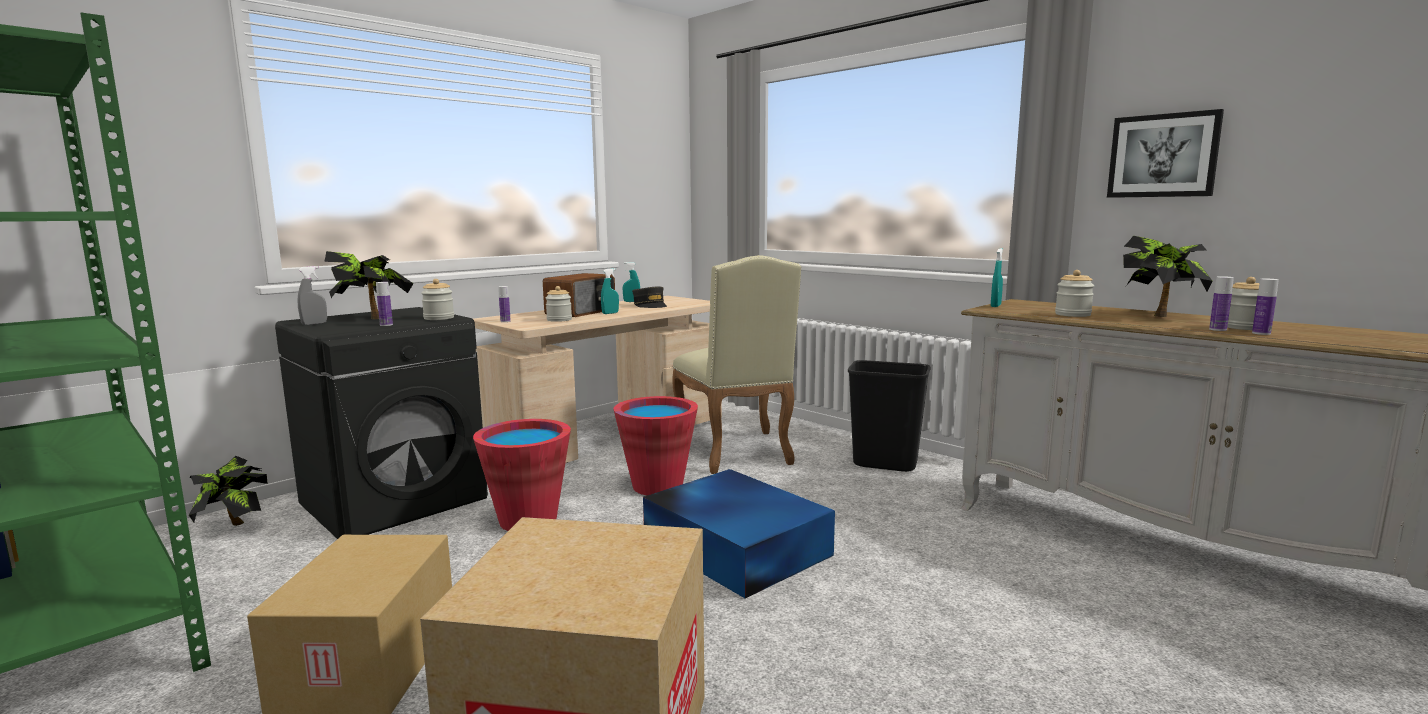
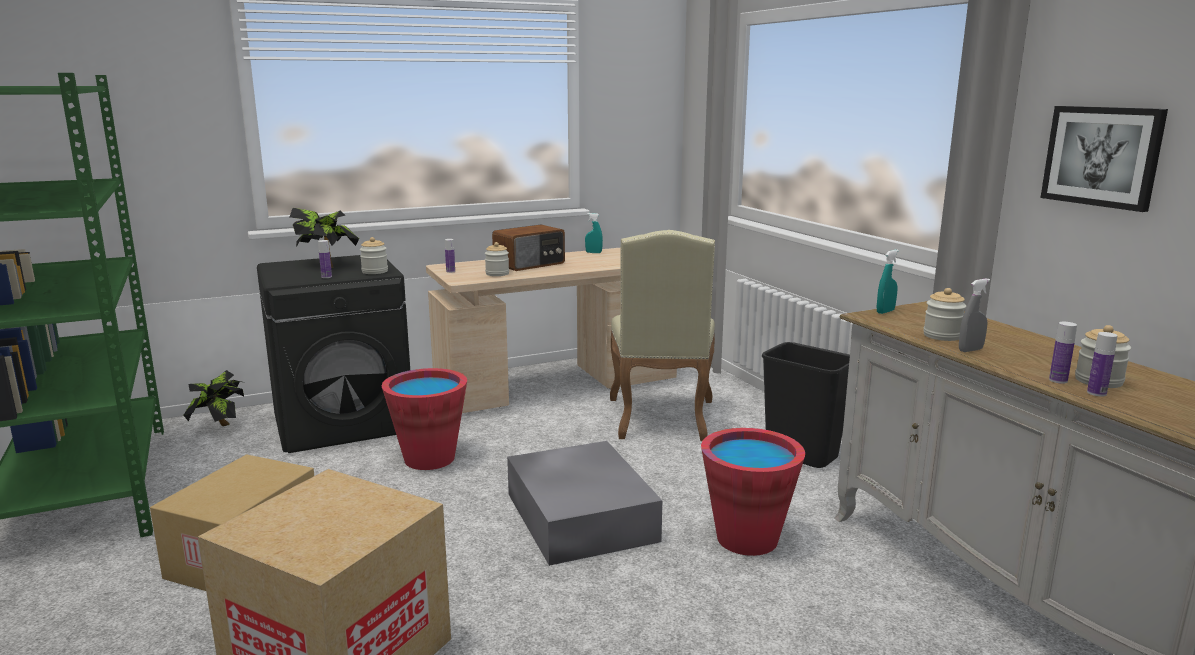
camera: 20 degrees right, 5 degrees up
grey spray bottle [298,266,327,326] -> grey spray bottle moved to [959,278,990,352]
turquoise spray bottle [601,268,619,314] -> none
red bucket [613,396,698,495] -> red bucket moved to [701,428,805,556]
grey cap [632,287,667,308] -> none
blue storage box [643,469,835,598] -> grey storage box [507,441,662,566]
potted plant [1123,236,1212,317] -> none

